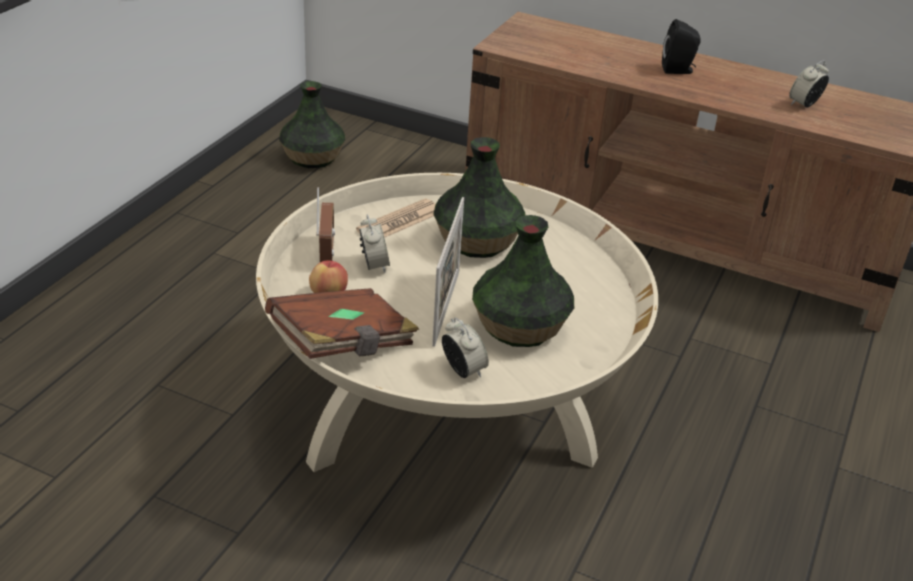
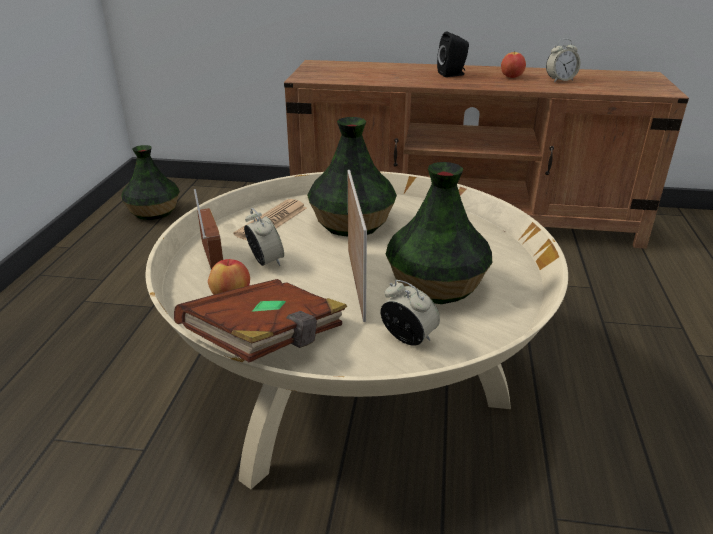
camera: 15 degrees left, 5 degrees down
alarm clock [789,60,829,108] -> alarm clock turned 135 degrees counterclockwise [546,39,581,82]
none -> apple [501,51,526,78]

